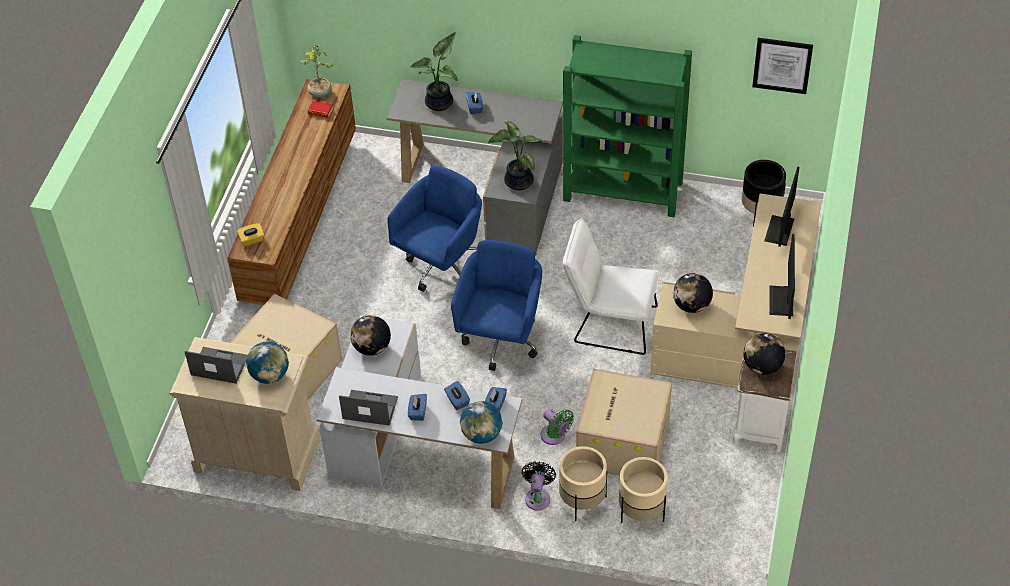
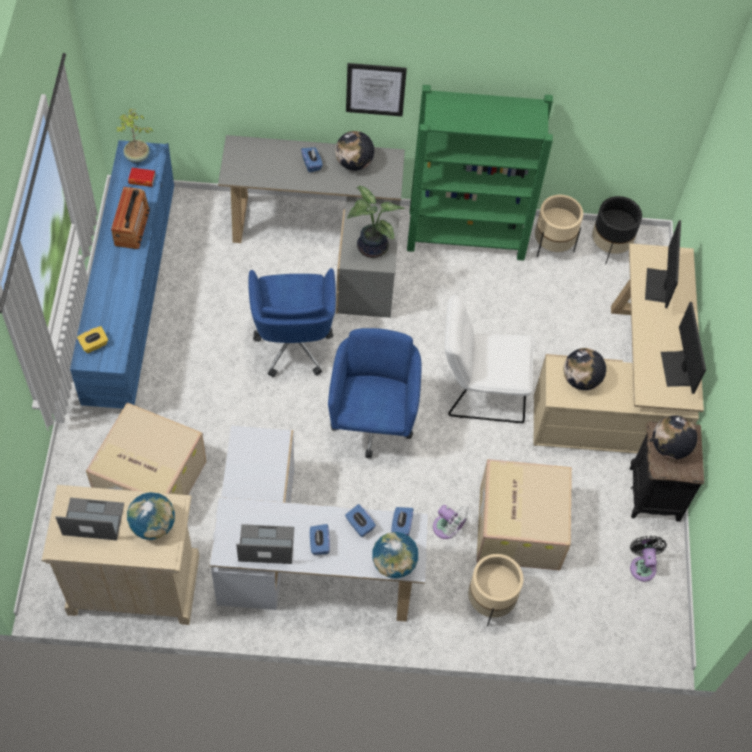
camera: 15 degrees left, 10 degrees up
brown cabinet [227,79,356,305] -> blue cabinet [70,140,174,409]
globe [350,315,391,356] -> globe moved to [335,131,374,171]
blue office chair [387,166,482,292] -> blue office chair turned 150 degrees clockwise [248,268,336,377]
potted plant [410,32,458,111] -> none
black fan [522,461,556,511] -> black fan moved to [630,536,667,582]
green fan [541,409,574,445] -> white fan [433,505,471,539]
beige planter [619,457,668,523] -> beige planter moved to [535,195,583,257]
white nightstand [729,350,797,452] -> black nightstand [630,421,704,522]
picture [752,38,813,94] -> picture moved to [346,63,407,116]
none -> radio [111,187,150,249]

